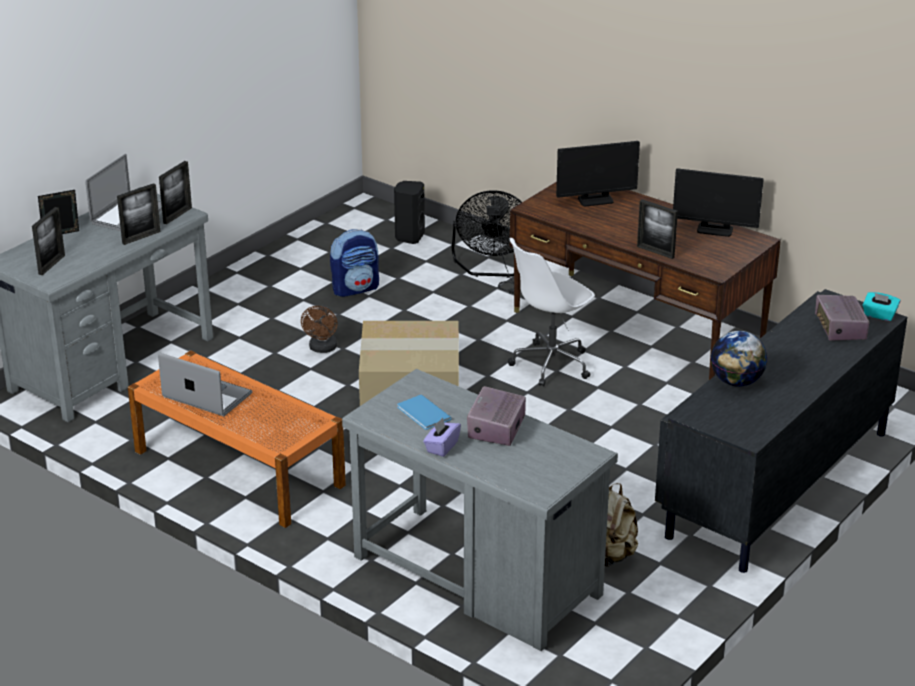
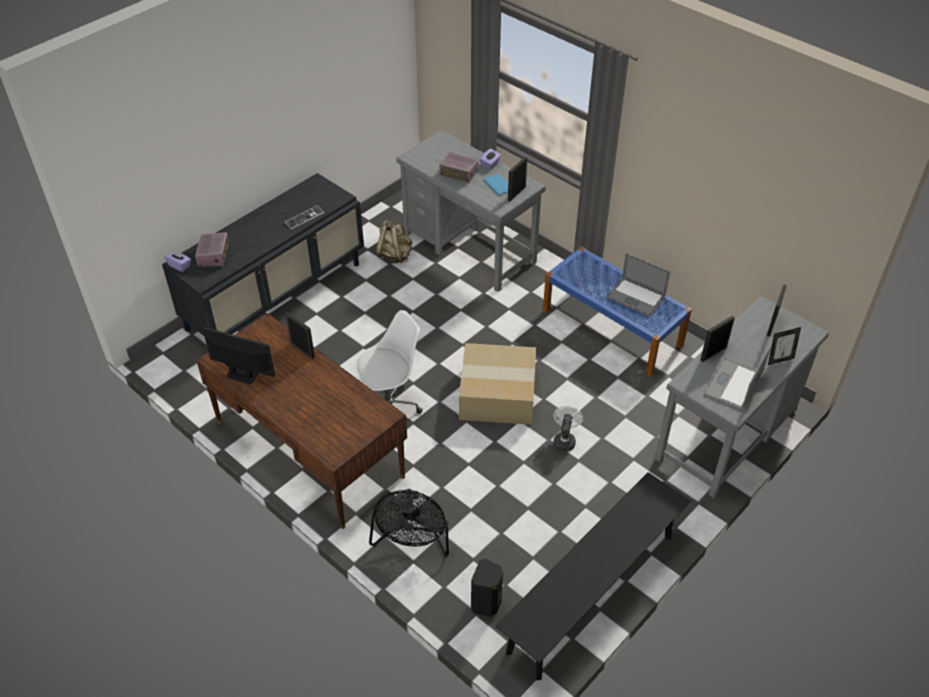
camera: 175 degrees left, 15 degrees up
orange bench [128,350,346,528] -> blue bench [543,246,692,377]
picture frame [159,161,192,224] -> picture frame moved to [508,157,527,202]
brown fan [301,306,337,353] -> white fan [553,406,583,452]
backpack [330,229,379,297] -> none
radio [467,386,526,446] -> radio turned 90 degrees clockwise [440,152,478,183]
monitor [556,141,640,206] -> none
globe [711,331,767,387] -> keyboard [285,205,324,229]
turquoise tissue box [863,292,900,321] -> purple tissue box [164,250,191,272]
none -> black bench [495,472,691,680]

